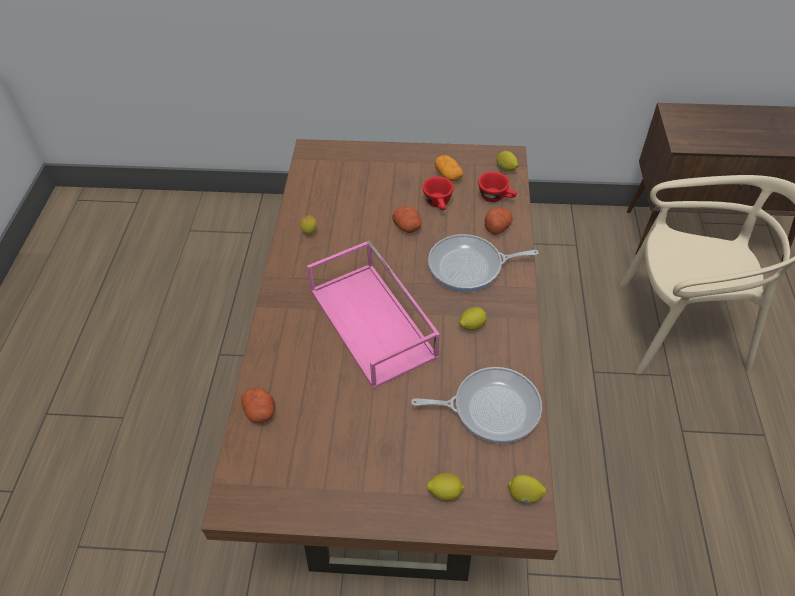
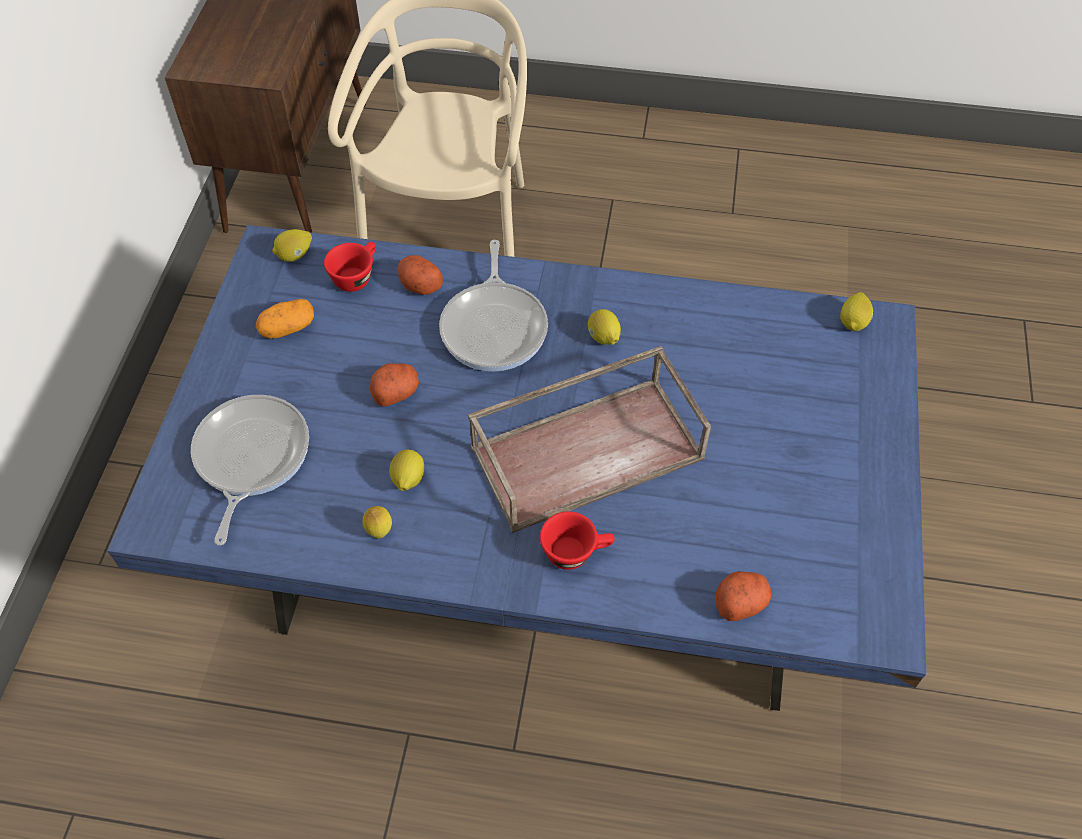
camera: 85 degrees left, 5 degrees up
brown dining table [201,139,558,581] -> blue dining table [107,225,926,711]
pink tray [307,240,440,389] -> brown tray [468,346,711,533]
frying pan [411,367,542,444] -> frying pan moved to [191,395,309,545]
red cup [422,176,454,210] -> red cup moved to [540,511,614,570]
lemon [427,473,465,501] -> lemon moved to [389,450,424,491]

